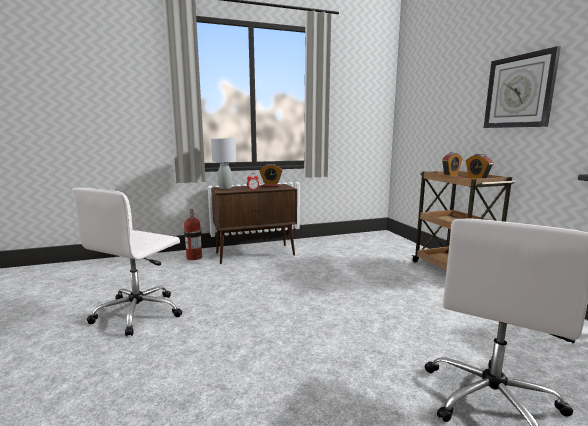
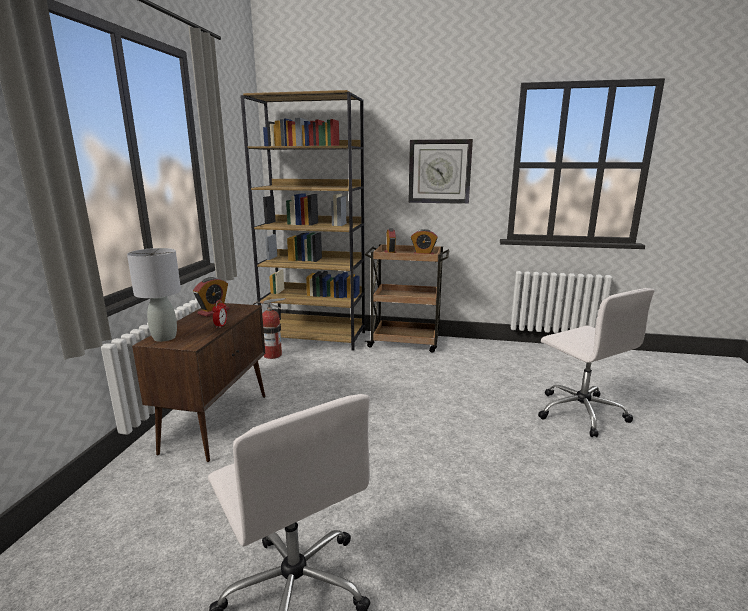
camera: 60 degrees left, 5 degrees up
fire extinguisher [184,208,202,260] -> fire extinguisher moved to [253,298,286,359]
none -> brown bookcase [240,90,365,351]

